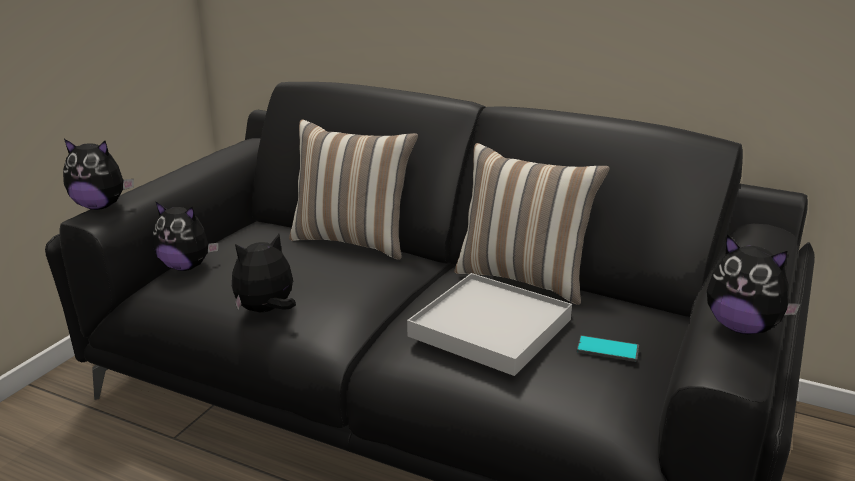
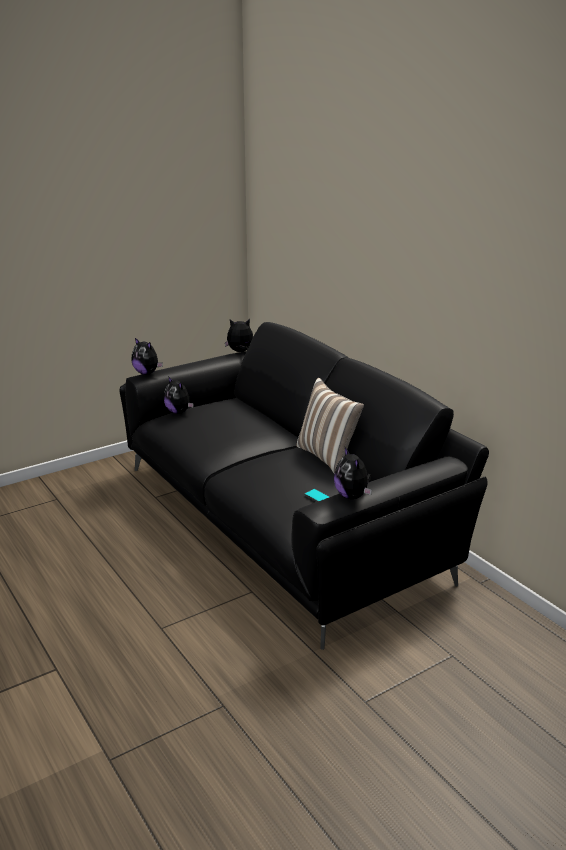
camera: 30 degrees right, 0 degrees up
plush toy [232,234,296,312] -> plush toy moved to [225,319,253,352]
pillow [289,119,418,260] -> none
white tray [407,273,572,376] -> none

